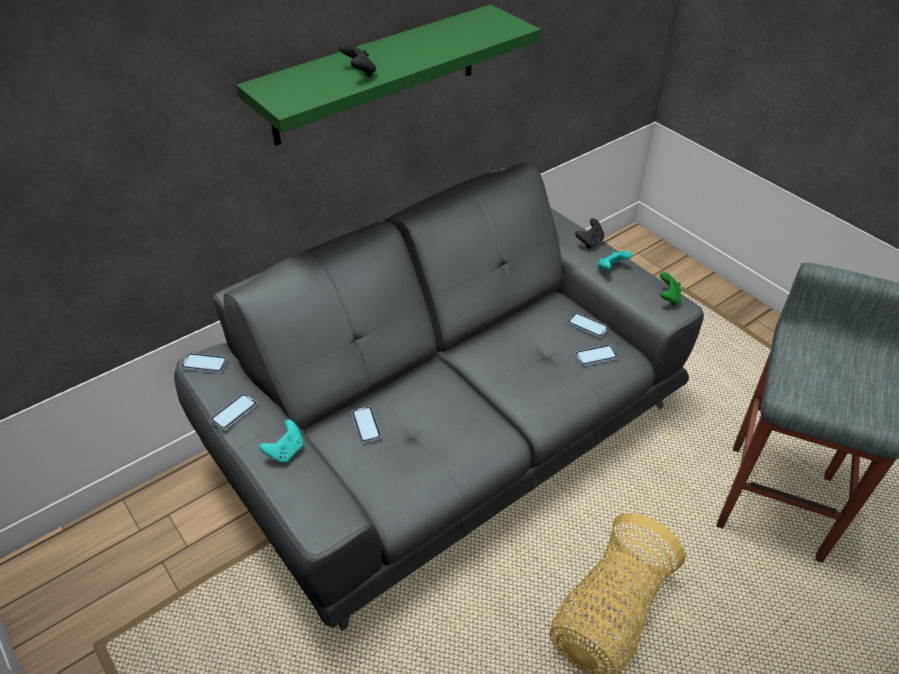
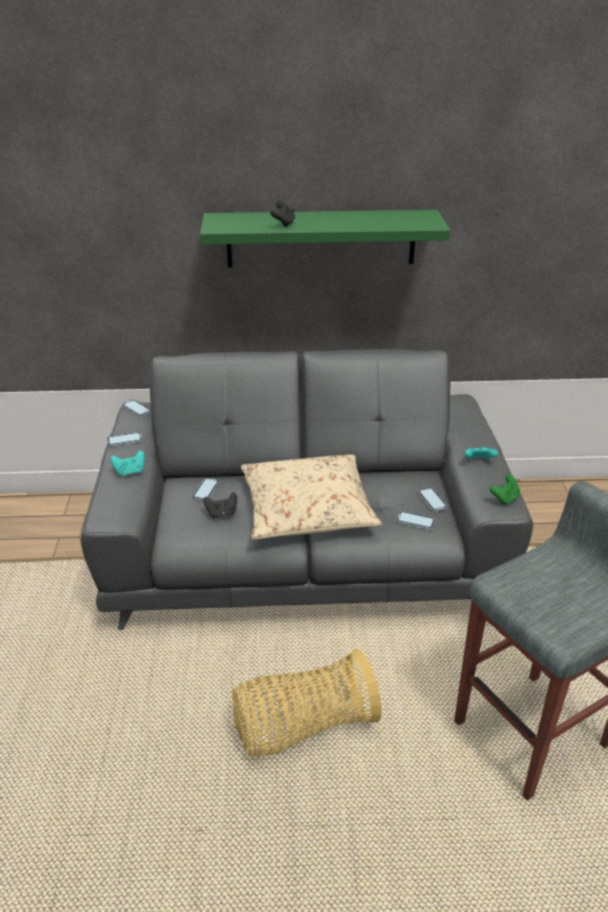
camera: 35 degrees right, 10 degrees down
black game controller [575,218,604,249] -> black game controller moved to [203,492,237,518]
none -> beige pillow [241,454,382,539]

